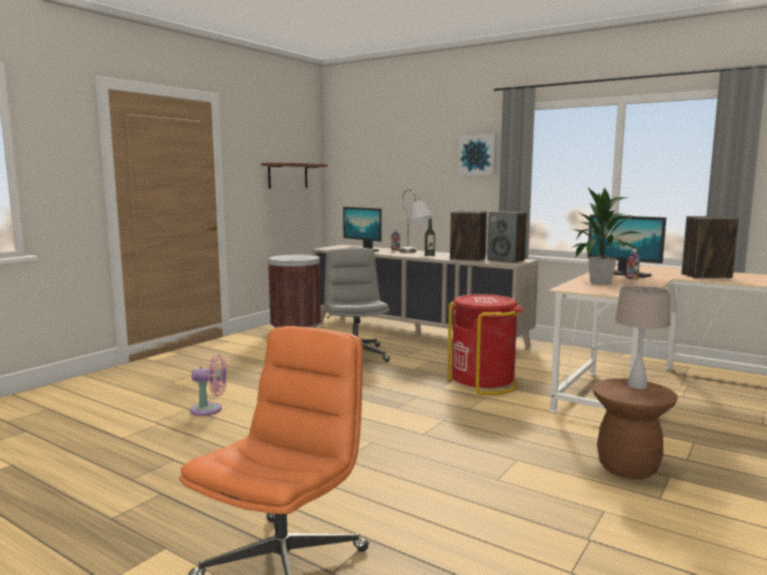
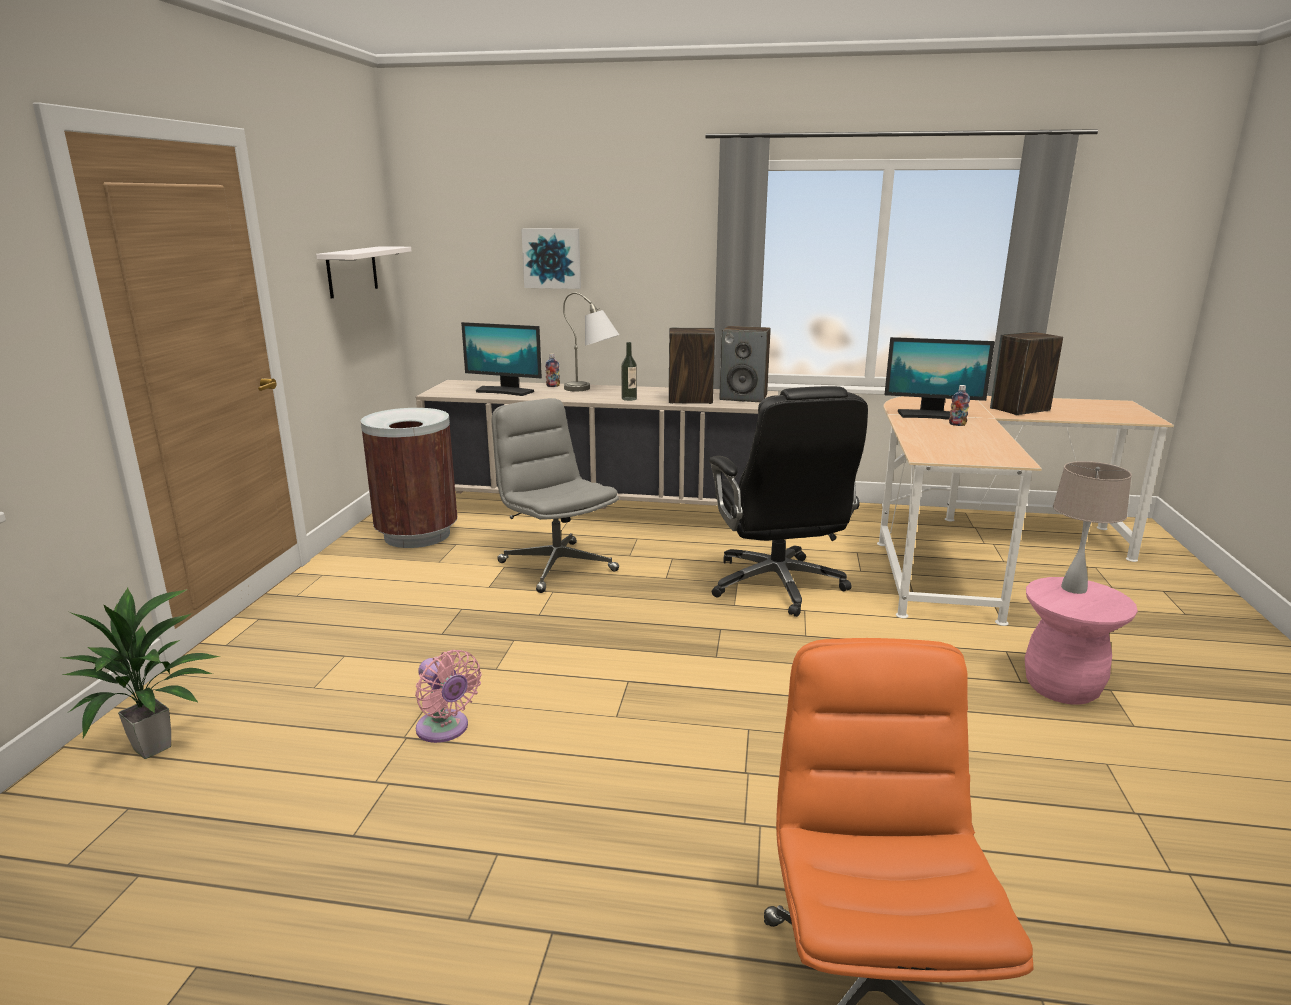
camera: 25 degrees left, 10 degrees up
pink fan [190,355,227,416] -> pink fan turned 75 degrees clockwise [415,650,482,743]
brown shelf [261,163,327,189] -> white shelf [316,246,411,299]
red trash can [447,294,523,395] -> black office chair [709,386,868,617]
picture [458,134,497,175] -> picture moved to [521,228,581,289]
potted plant [572,187,641,284] -> potted plant moved to [58,587,221,759]
brown stool [592,378,678,479] -> pink stool [1025,577,1138,705]

